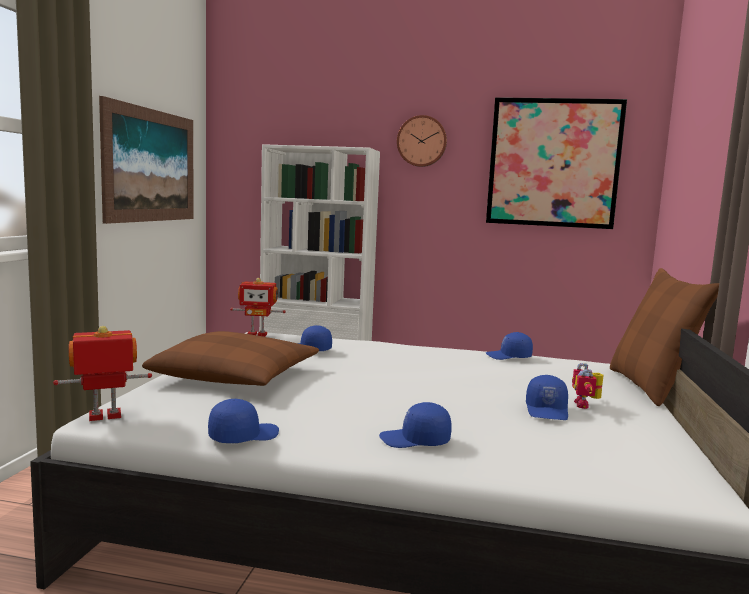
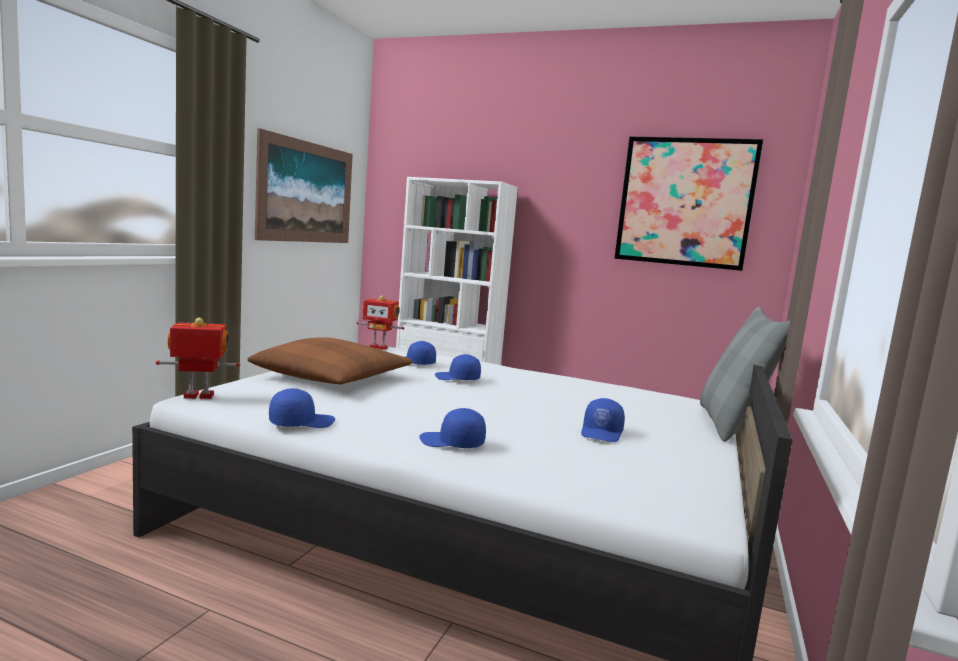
camera: 10 degrees right, 0 degrees up
wall clock [397,115,447,167] -> none
blue cap [486,332,533,360] -> blue cap moved to [435,354,481,380]
toy robot [572,363,604,409] -> none
brown pillow [610,268,719,406] -> grey pillow [700,307,790,441]

